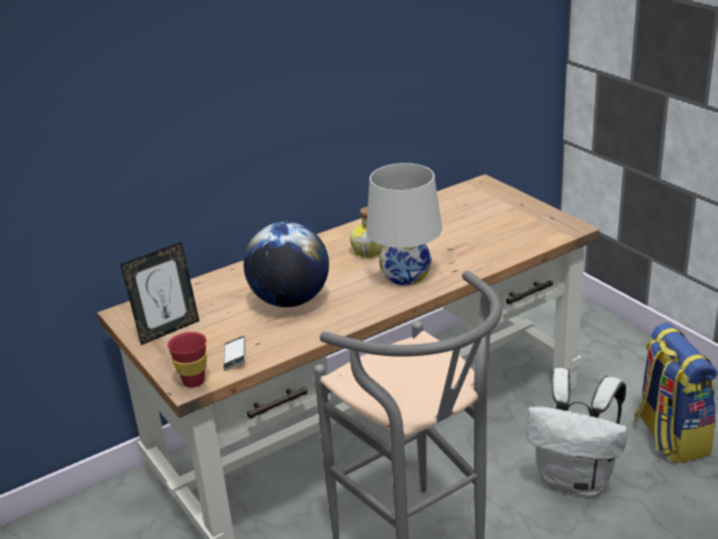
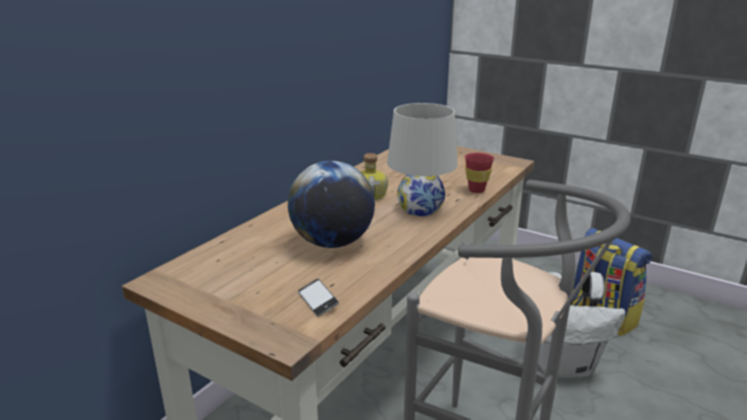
camera: 25 degrees left, 5 degrees down
picture frame [120,242,199,345] -> none
red cup [167,332,207,388] -> red cup moved to [465,153,494,193]

